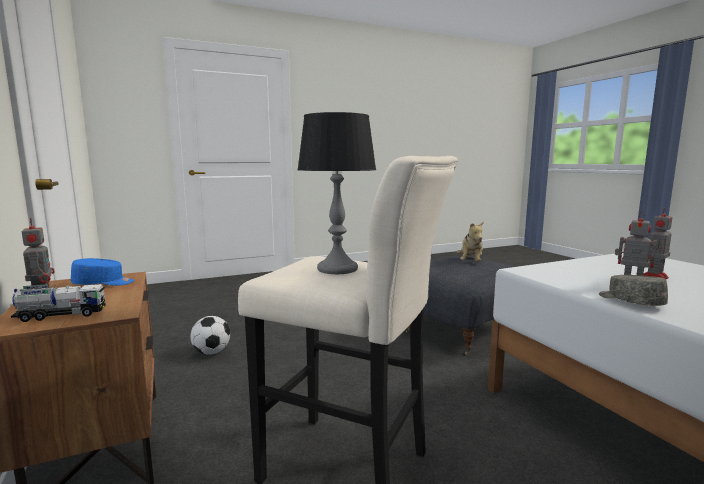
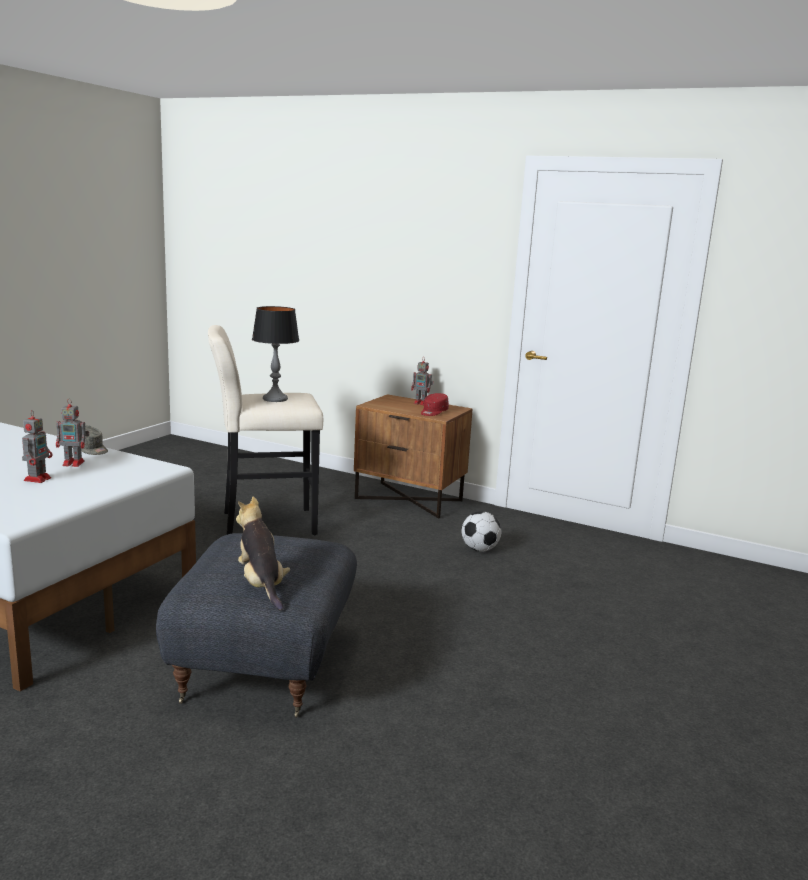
camera: 140 degrees right, 5 degrees up
toy truck [11,284,106,322] -> none
blue cap [71,258,134,286] -> red cap [421,393,449,416]

